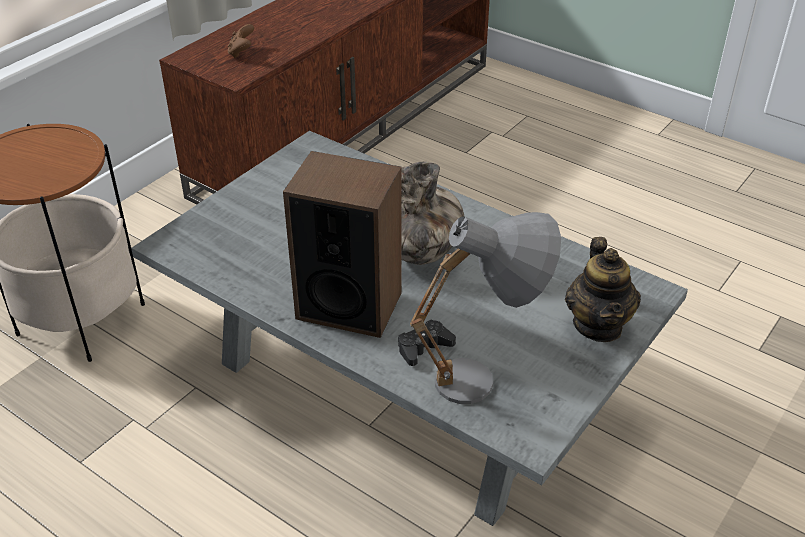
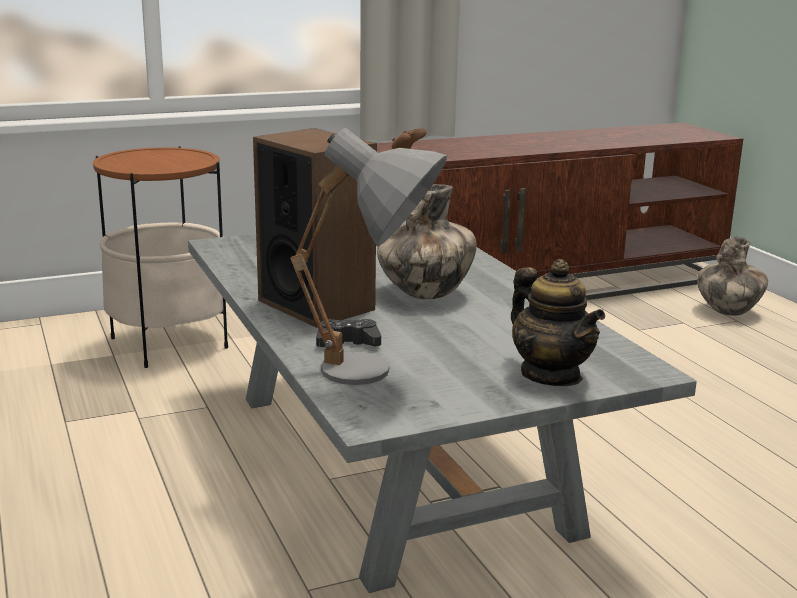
camera: 30 degrees right, 20 degrees down
teapot [565,237,641,342] -> teapot turned 60 degrees counterclockwise [511,259,605,386]
none -> vase [697,236,768,316]

